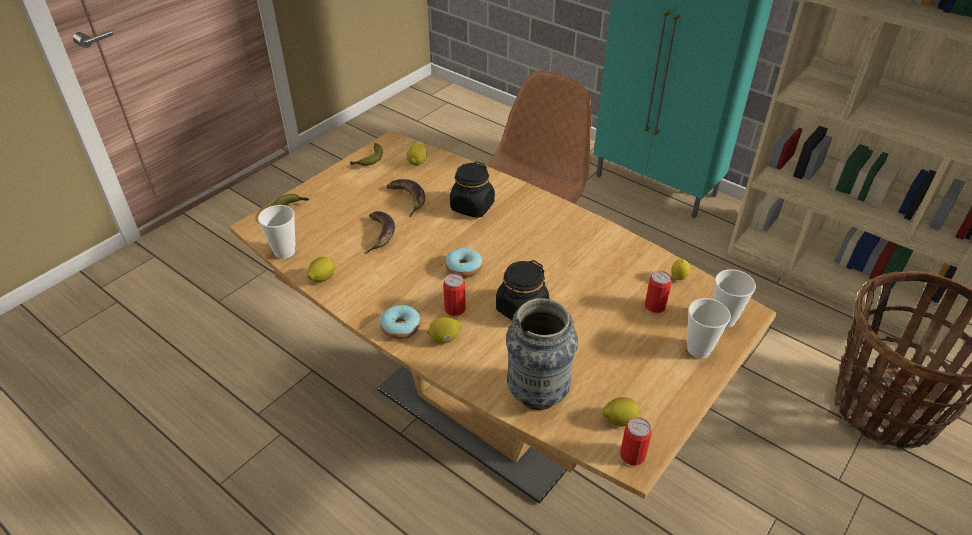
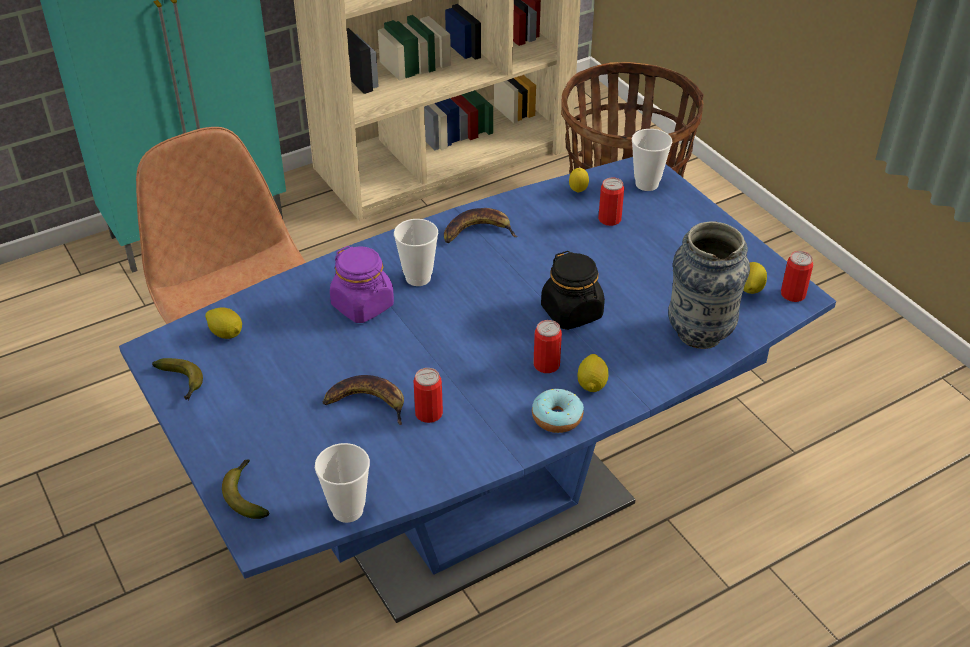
camera: 70 degrees left, 0 degrees up
brown dining table [230,131,777,504] -> blue dining table [119,157,836,623]
lemon [307,257,335,282] -> none
banana [386,179,425,217] -> banana moved to [444,208,517,243]
donut [445,248,482,278] -> none
black jar [450,161,495,218] -> purple jar [330,246,394,323]
cup [687,298,731,358] -> cup moved to [394,219,438,286]
none -> can [413,368,443,423]

